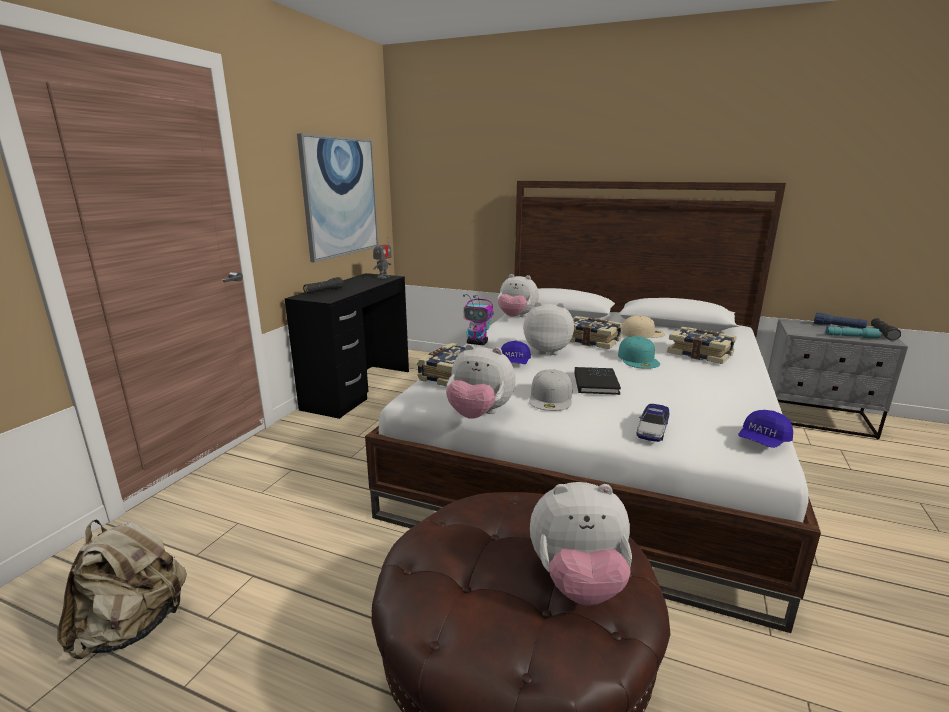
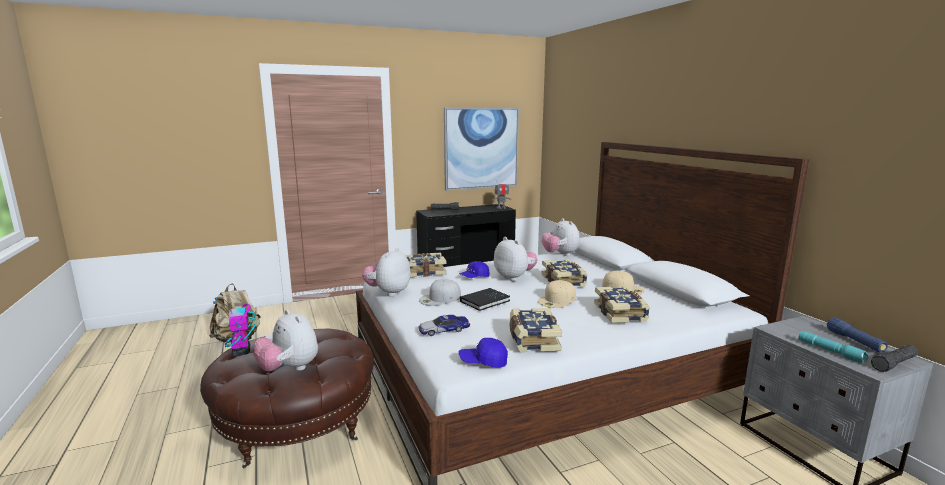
camera: 45 degrees right, 5 degrees down
plush toy [446,344,516,419] -> plush toy turned 45 degrees clockwise [362,248,411,297]
toy robot [463,294,493,345] -> toy robot moved to [213,297,257,356]
turquoise cap [618,336,660,369] -> beige cap [538,280,576,308]
none -> book [509,308,562,352]

